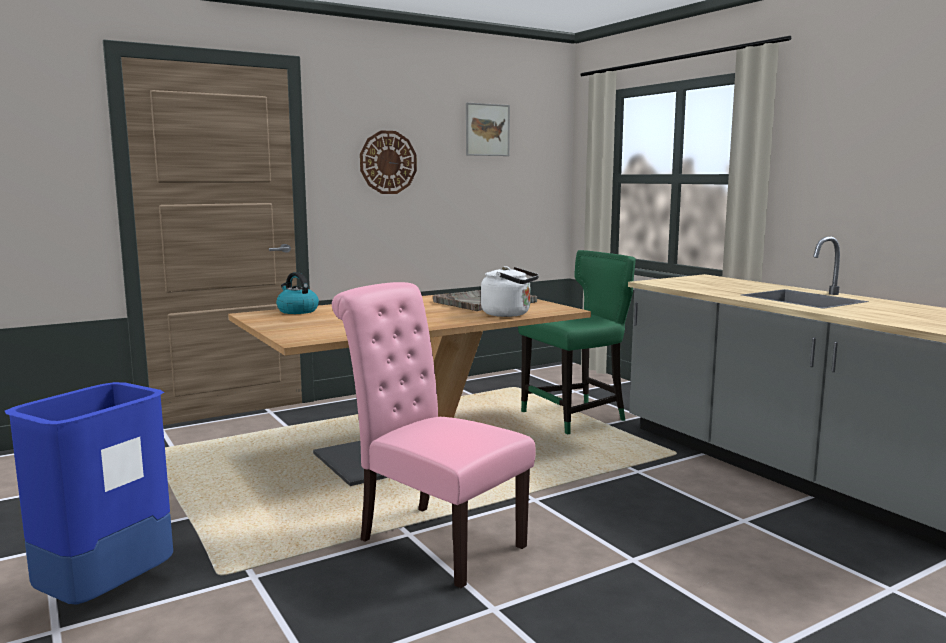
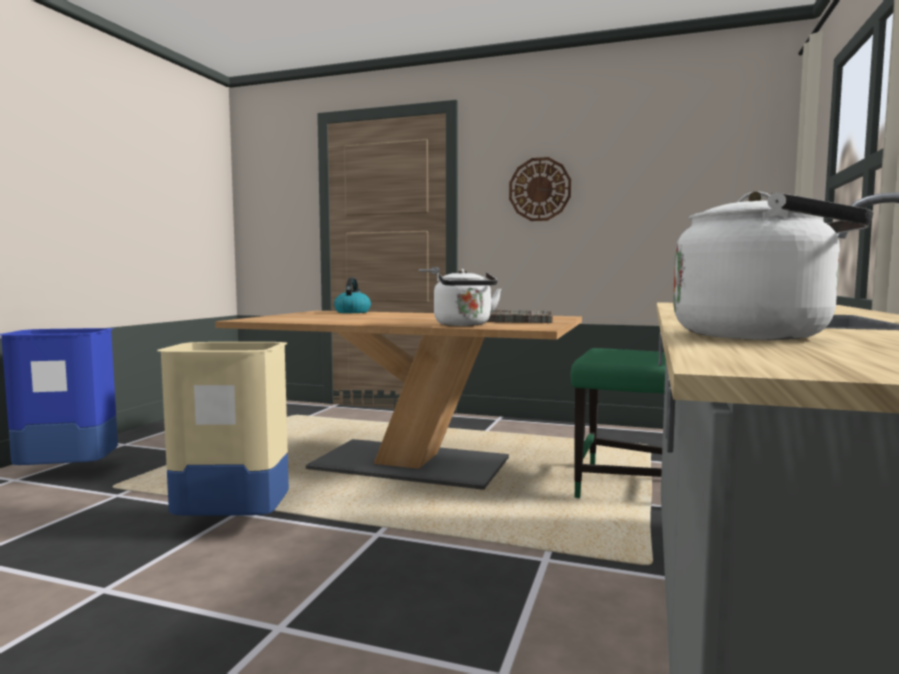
camera: 50 degrees right, 5 degrees down
pink chair [332,282,536,588] -> beige trash can [157,342,289,516]
picture [466,102,510,156] -> none
none -> white kettle [673,191,874,340]

